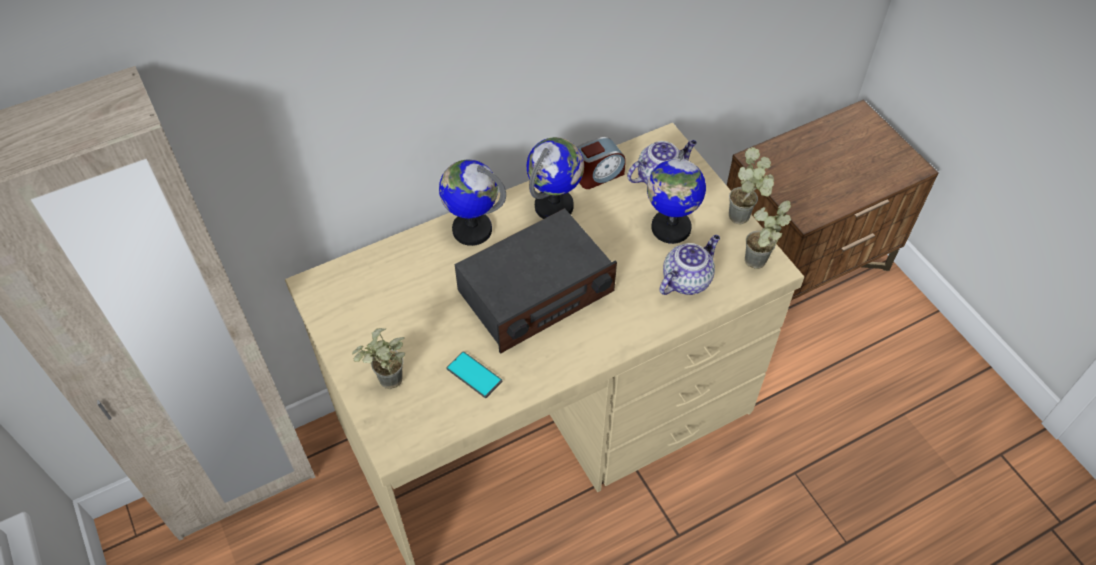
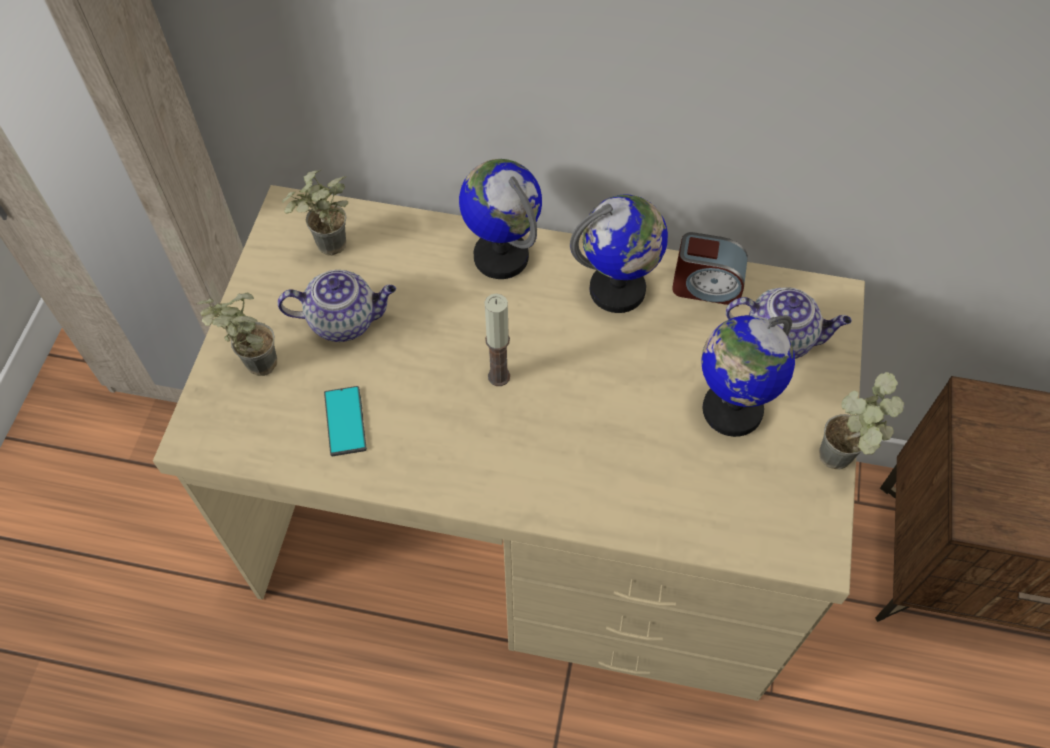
camera: 40 degrees right, 5 degrees up
radio [455,208,617,354] -> candle [485,294,510,386]
teapot [659,235,720,295] -> teapot moved to [277,270,396,342]
potted plant [745,201,791,269] -> potted plant moved to [282,170,348,256]

